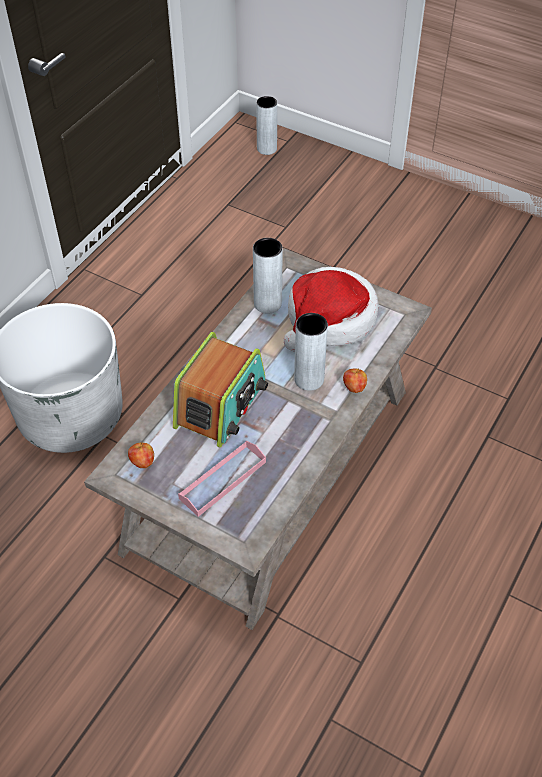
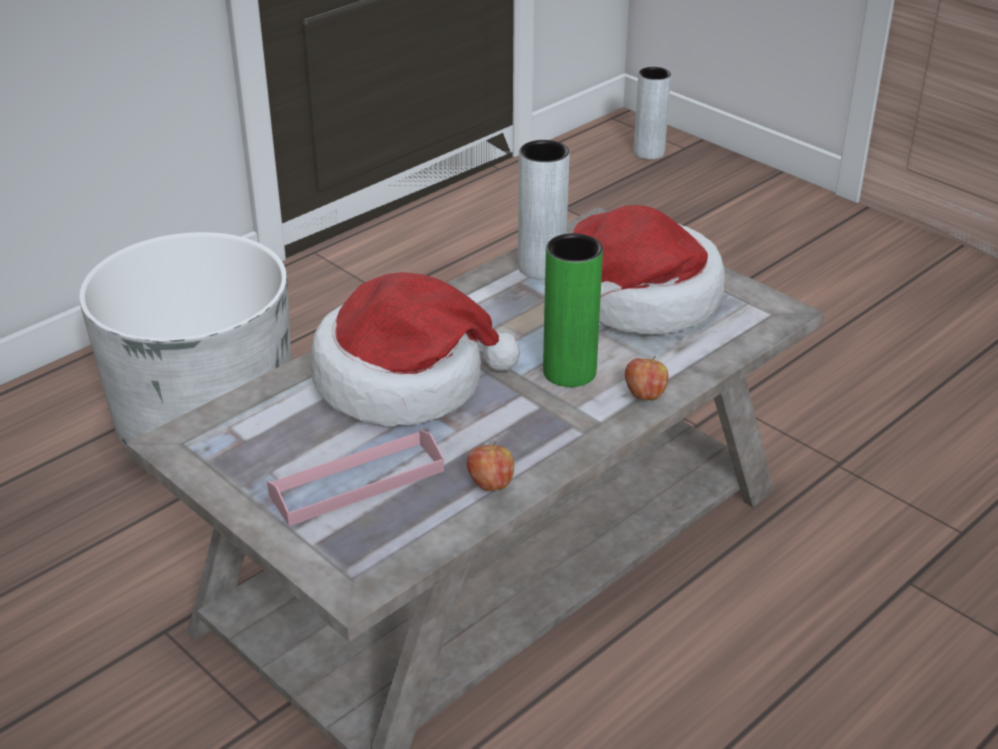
camera: 15 degrees right, 15 degrees down
apple [128,442,154,468] -> apple moved to [466,441,514,491]
radio [173,332,268,448] -> hat [311,272,520,426]
grey vase [294,313,328,391] -> green vase [543,233,603,387]

